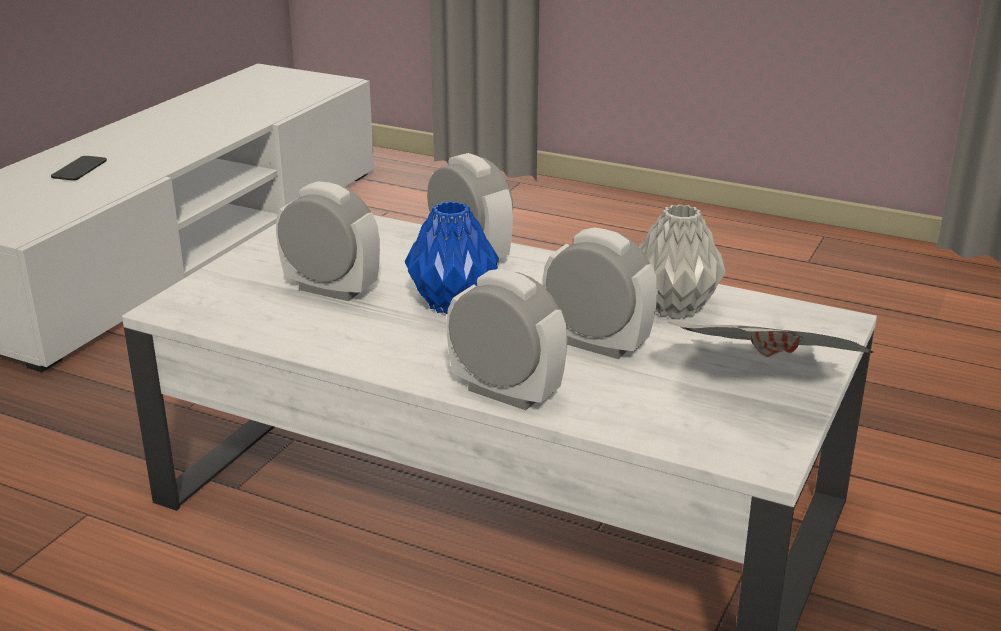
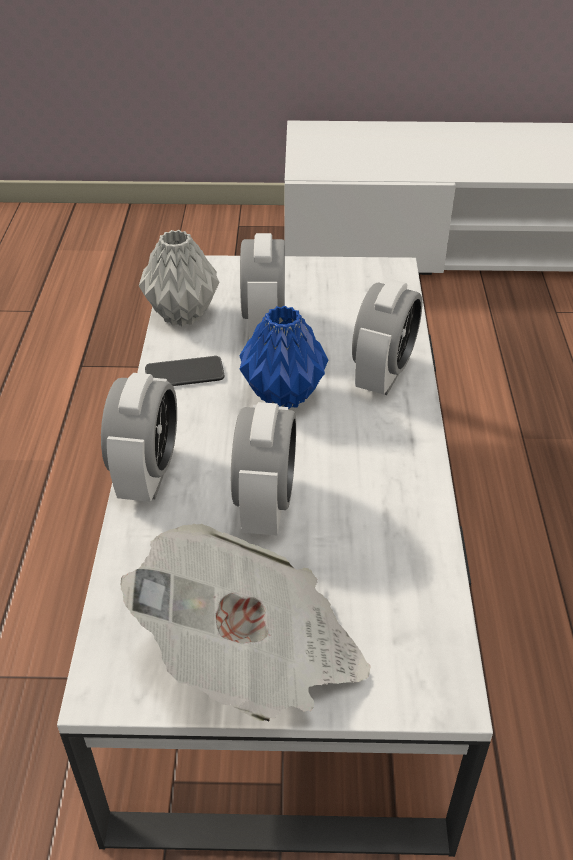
camera: 65 degrees right, 15 degrees up
phone [51,156,107,180] -> phone moved to [145,356,225,386]
grey vase [639,204,726,319] -> grey vase moved to [139,230,219,326]

